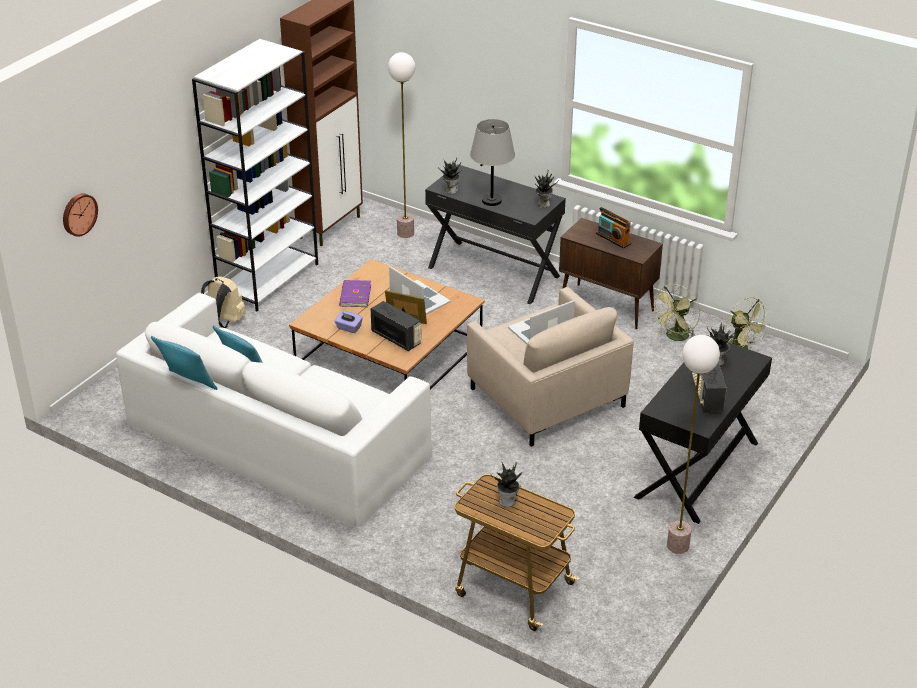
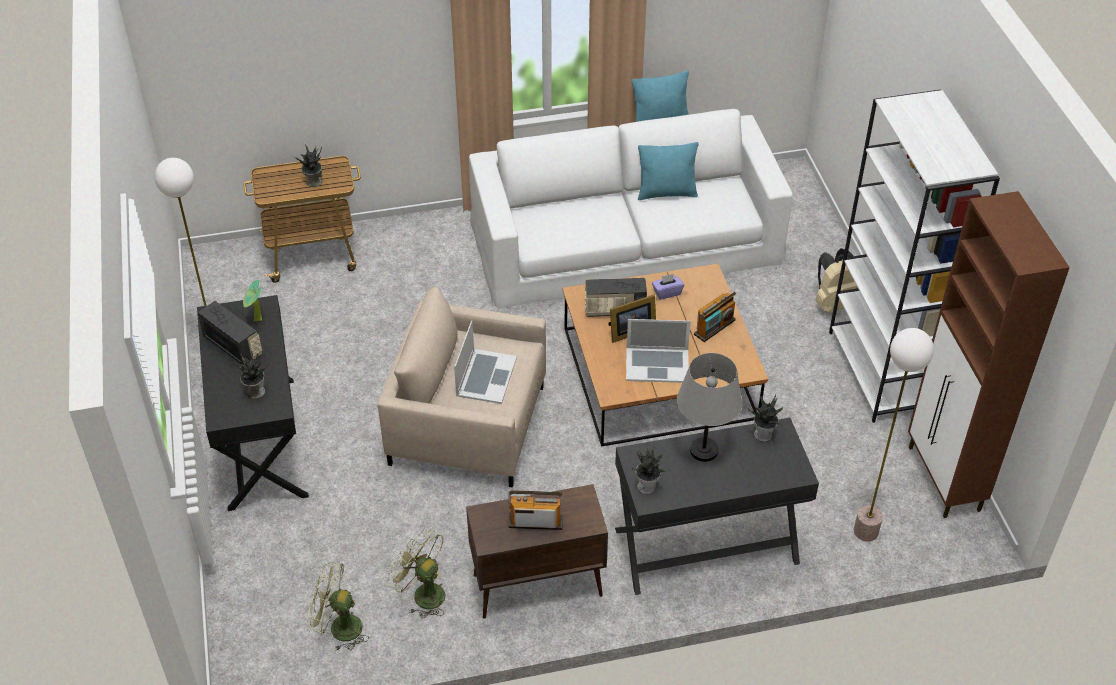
camera: 135 degrees right, 10 degrees up
wall clock [63,193,98,237] -> none
purple book [339,280,371,307] -> radio [694,292,736,342]
green fan [651,284,700,341] -> green fan turned 45 degrees counterclockwise [387,529,445,618]
none -> potted plant [243,280,262,321]

